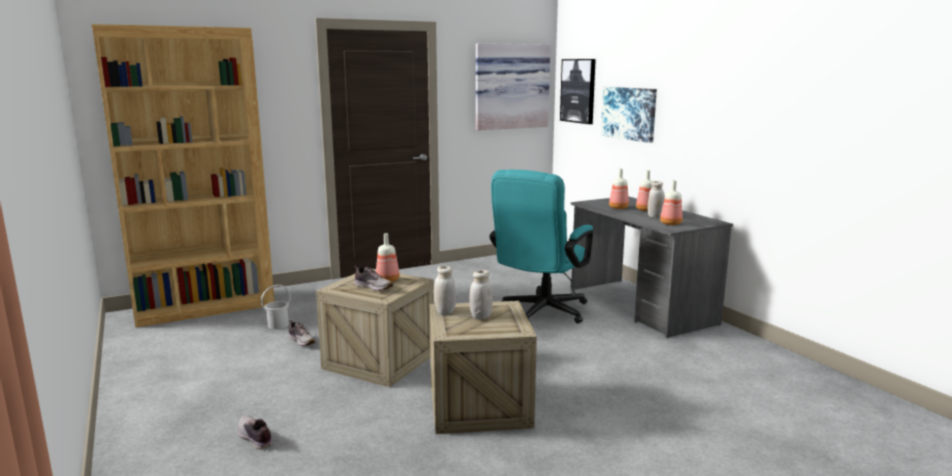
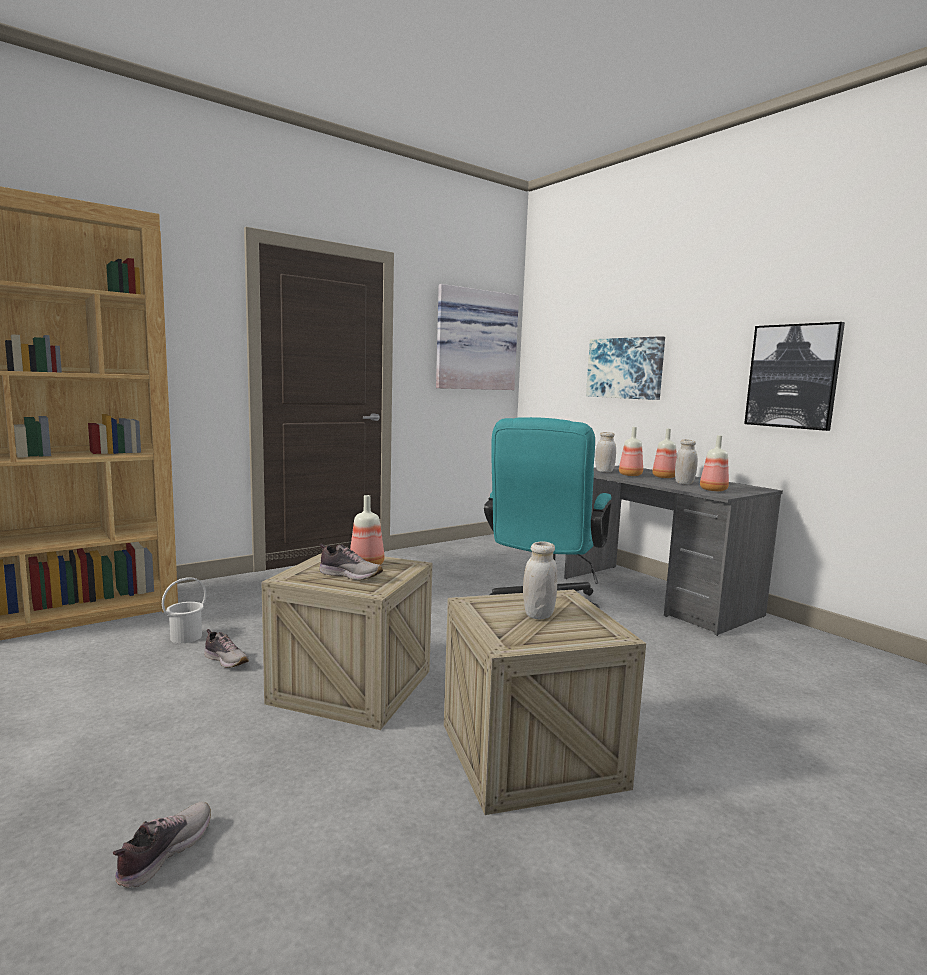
camera: 10 degrees left, 5 degrees down
shoe [238,415,273,449] -> shoe turned 75 degrees clockwise [113,801,211,888]
white jar [434,266,456,315] -> white jar moved to [595,432,616,472]
picture [560,59,596,124] -> picture moved to [744,322,845,431]

